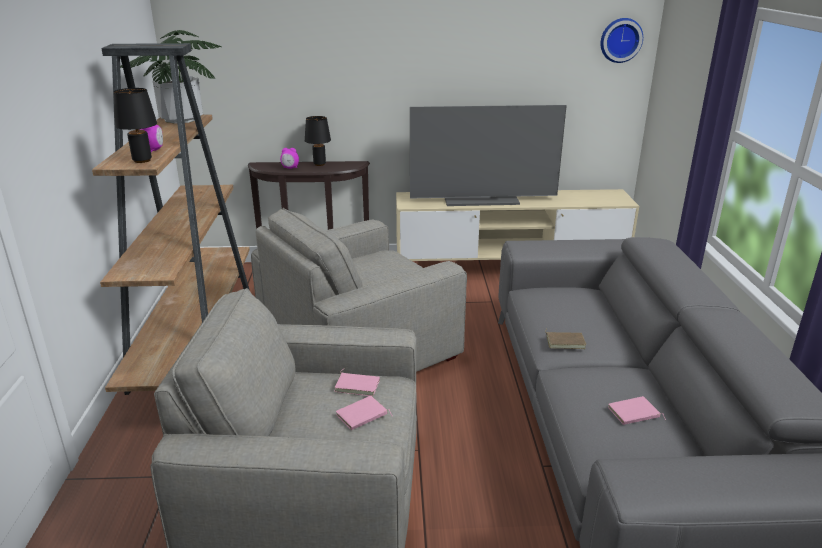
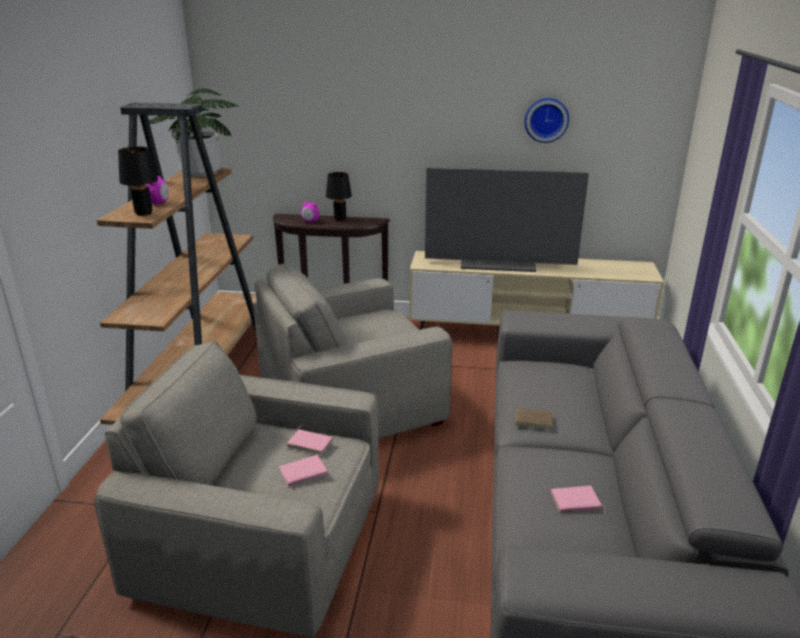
camera: 10 degrees right, 0 degrees up
wall clock [601,18,643,63] -> wall clock moved to [524,98,569,143]

